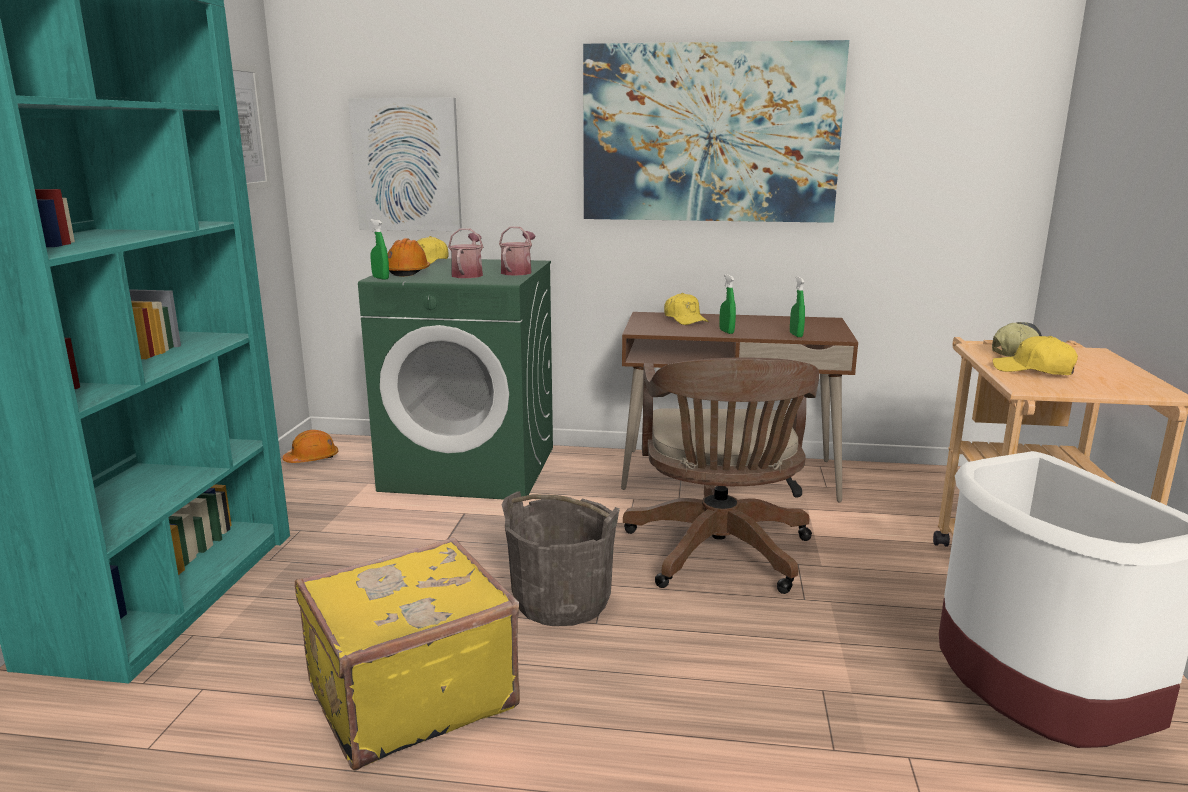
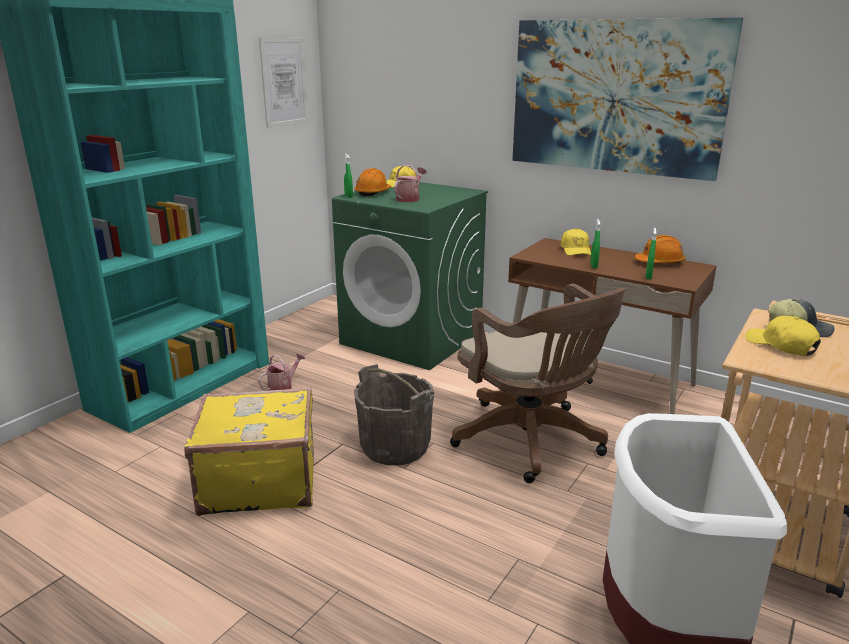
camera: 25 degrees right, 5 degrees up
orange hard hat [283,430,338,463] -> orange hard hat moved to [634,235,686,263]
picture [348,98,462,231] -> none
watering can [499,226,535,276] -> watering can moved to [258,353,305,391]
brown office chair [623,357,819,594] -> brown office chair turned 60 degrees counterclockwise [450,284,625,483]

